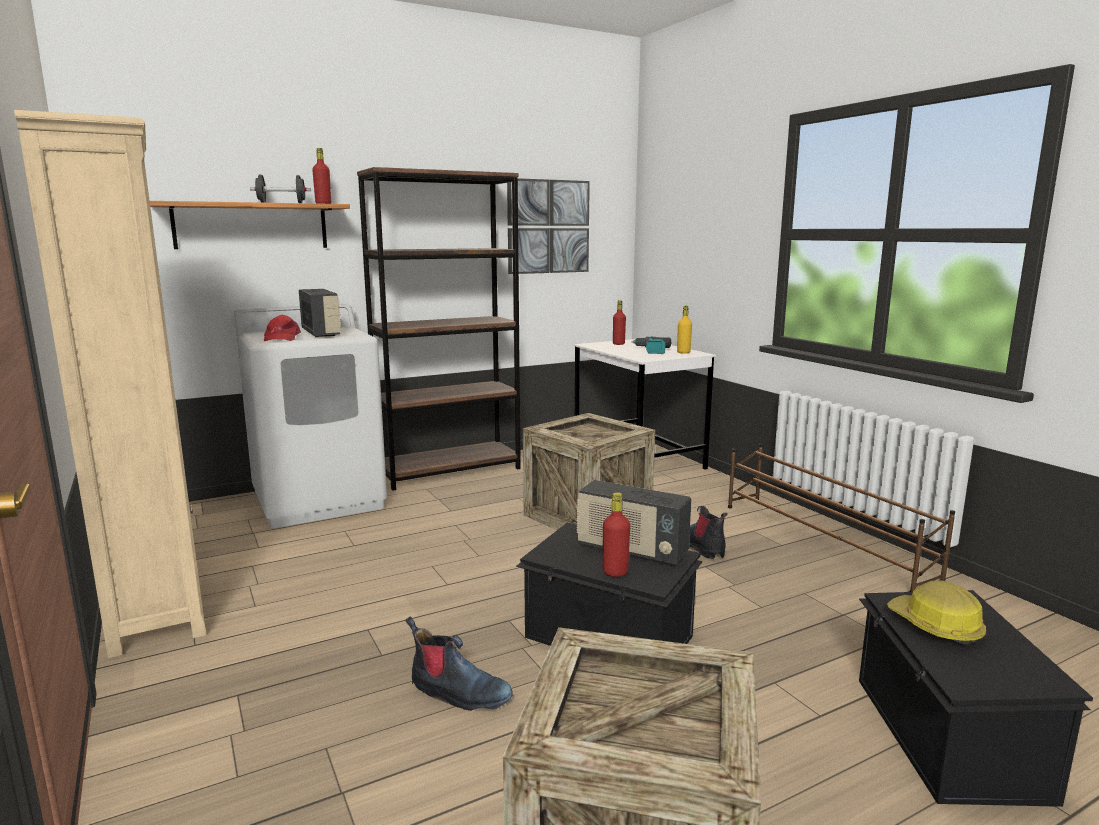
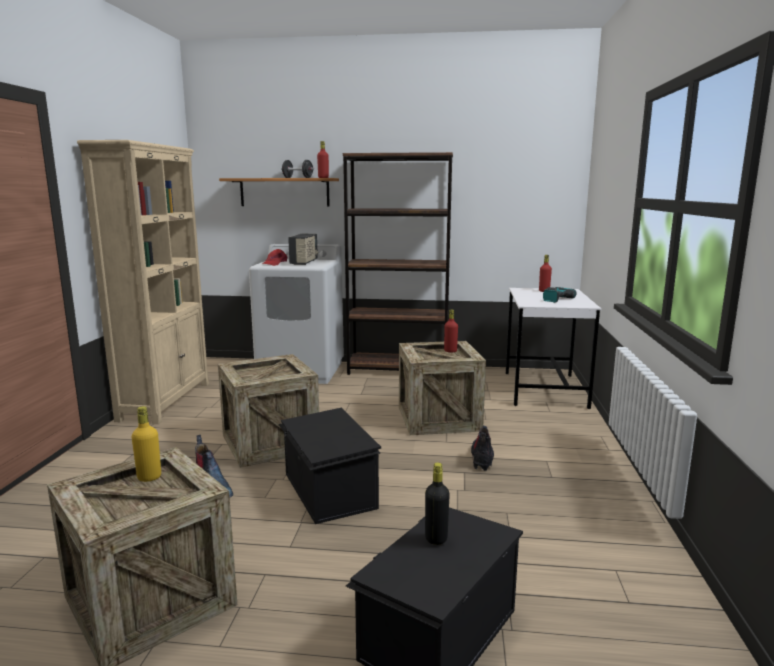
camera: 35 degrees right, 0 degrees up
picture [507,178,590,274] -> none
radio [577,480,692,564] -> none
red bottle [603,492,630,577] -> red bottle moved to [444,310,458,352]
yellow bottle [677,306,692,354] -> yellow bottle moved to [132,406,161,482]
brown shoe rack [728,444,955,592] -> none
hard hat [887,580,986,644] -> black bottle [425,463,450,545]
none -> crate [218,354,319,468]

